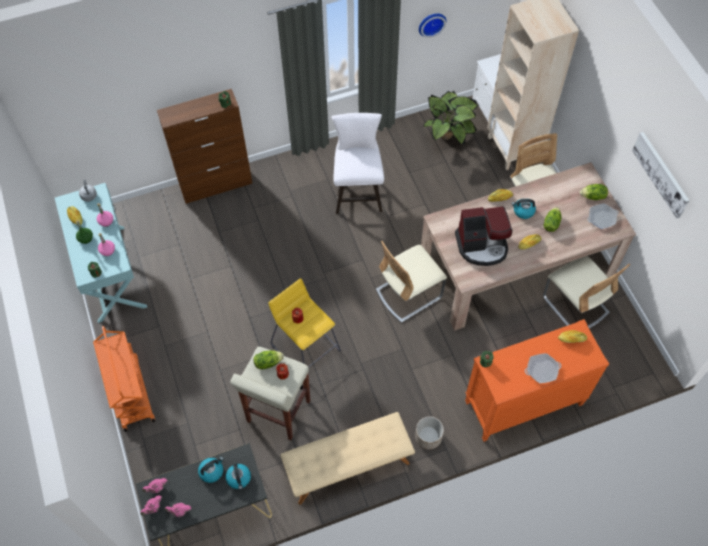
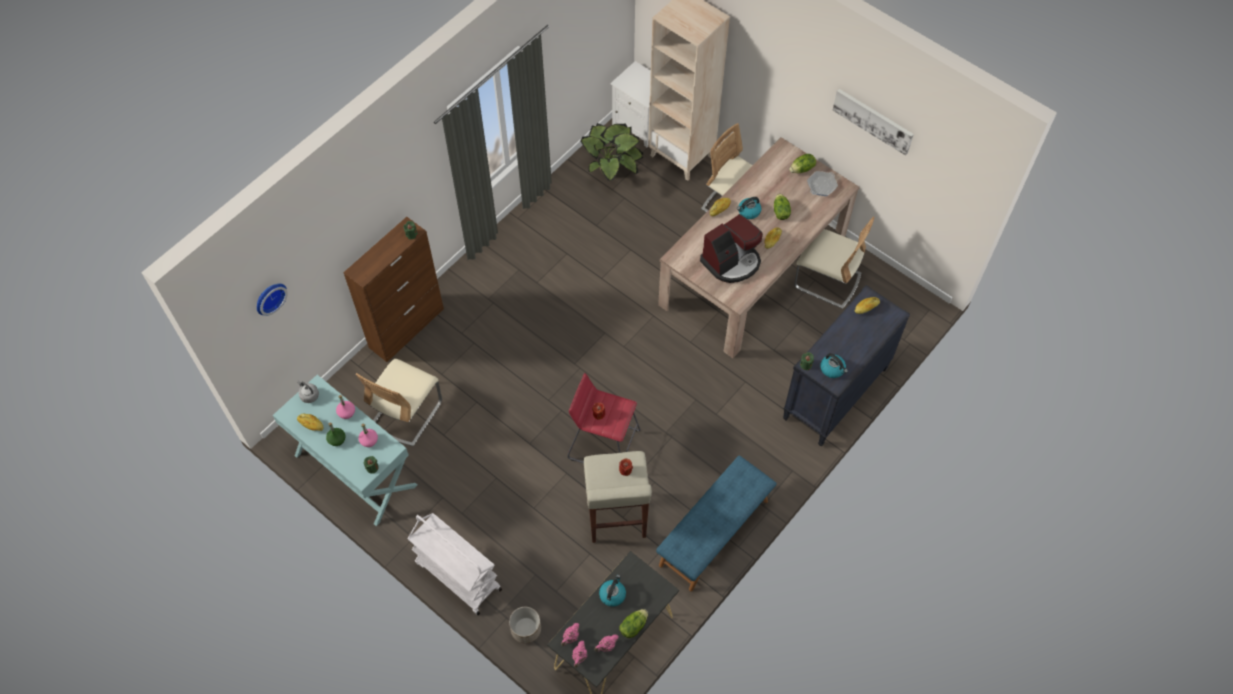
camera: 30 degrees left, 0 degrees up
orange cart [93,326,155,432] -> white cart [407,513,502,615]
kettle [226,463,251,490] -> kettle moved to [820,353,848,378]
lettuce [254,350,284,369] -> lettuce moved to [619,609,648,638]
yellow stool [268,278,341,367] -> red stool [567,373,641,463]
beige bench [280,412,415,505] -> blue bench [656,455,777,591]
white stool [331,113,384,214] -> none
beige chair [376,241,447,323] -> beige chair moved to [356,359,442,446]
planter [415,416,444,450] -> planter moved to [509,607,541,644]
wall clock [419,14,446,38] -> wall clock moved to [257,284,288,316]
orange dresser [465,319,609,442] -> black dresser [783,285,910,446]
frying pan [525,353,561,383] -> none

